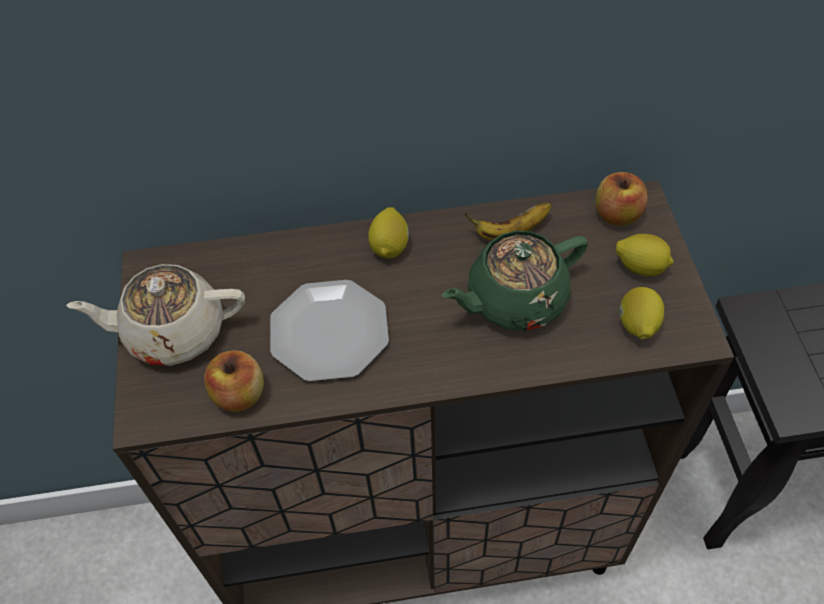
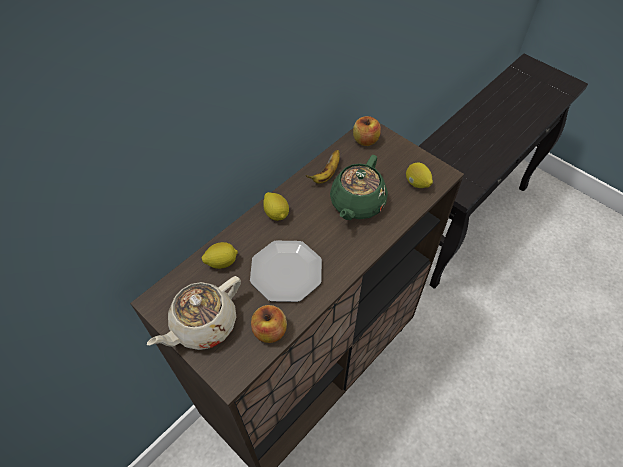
camera: 40 degrees left, 0 degrees up
lemon [616,234,674,277] -> lemon moved to [201,242,238,269]

